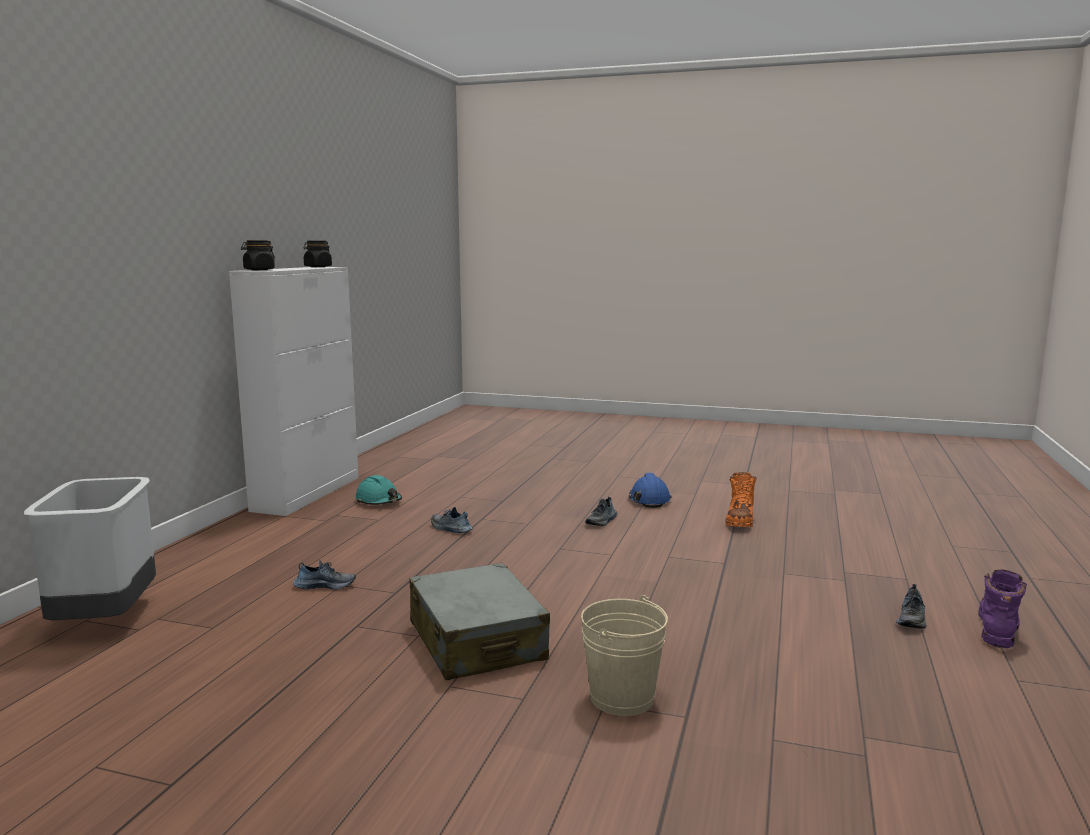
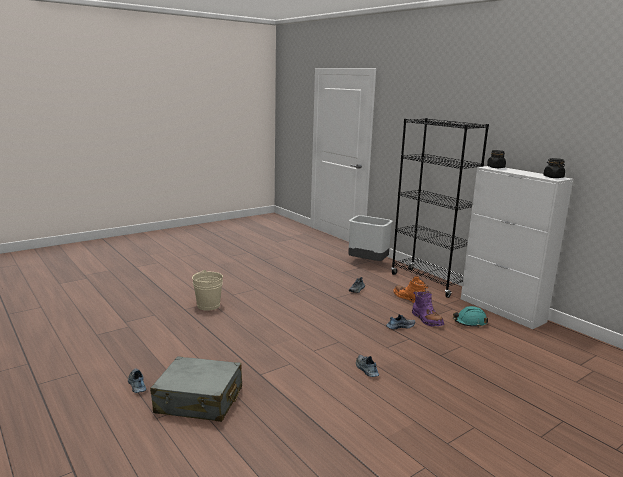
camera: 125 degrees right, 5 degrees up
grey suitcase [409,563,550,680] -> grey suitcase moved to [150,356,242,422]
blue hard hat [629,473,672,508] -> none
orange boot [725,472,757,527] -> orange boot moved to [393,276,428,303]
purple boot [978,569,1027,648] -> purple boot moved to [412,291,444,326]
none -> black bookcase [391,118,489,298]

